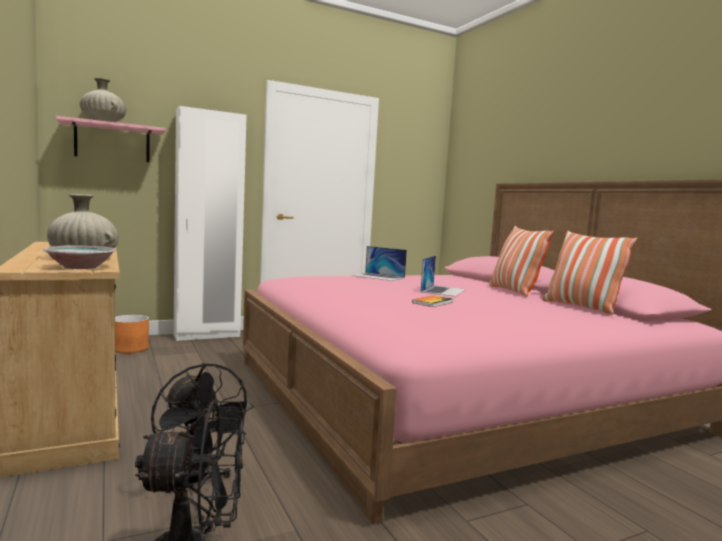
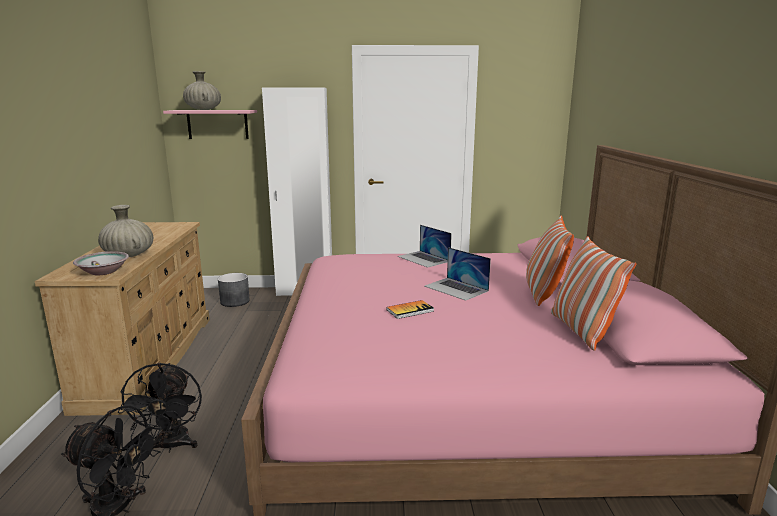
camera: 25 degrees right, 10 degrees up
orange planter [115,315,149,353] -> grey planter [218,273,250,307]
laptop [420,255,466,297] -> laptop turned 90 degrees clockwise [424,247,491,301]

